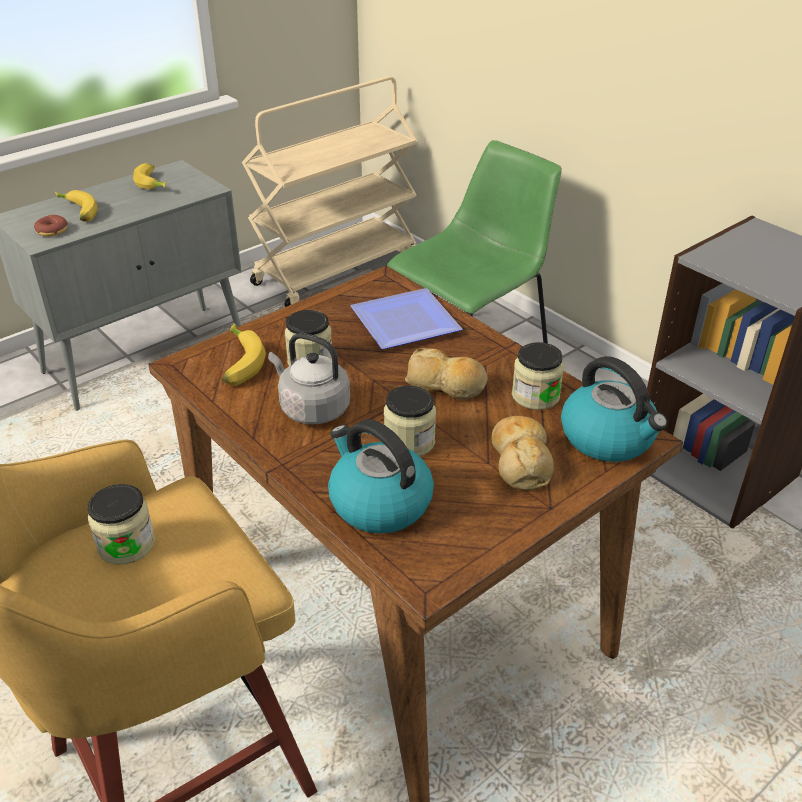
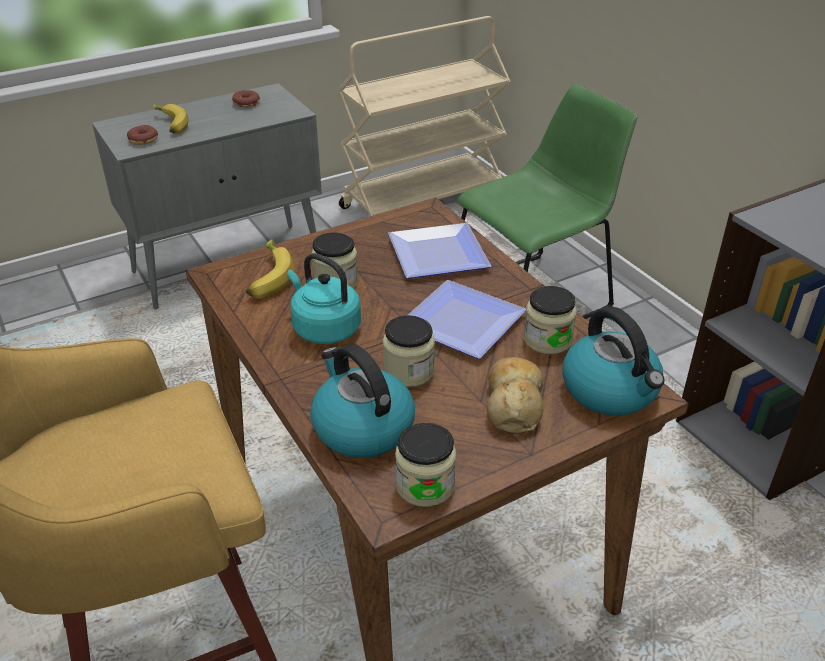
camera: 10 degrees right, 0 degrees up
jar [87,484,155,565] -> jar moved to [395,423,456,507]
banana [133,163,165,189] -> donut [232,90,260,107]
grey kettle [268,333,350,424] -> turquoise kettle [287,253,361,344]
bread [405,348,488,400] -> plate [408,280,526,359]

